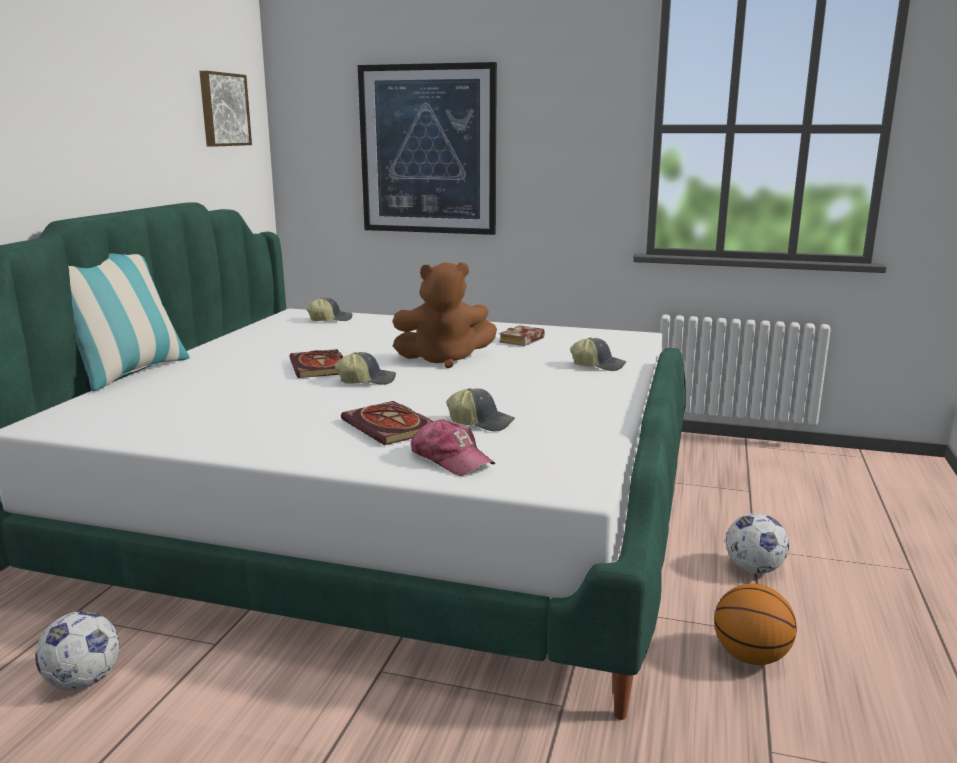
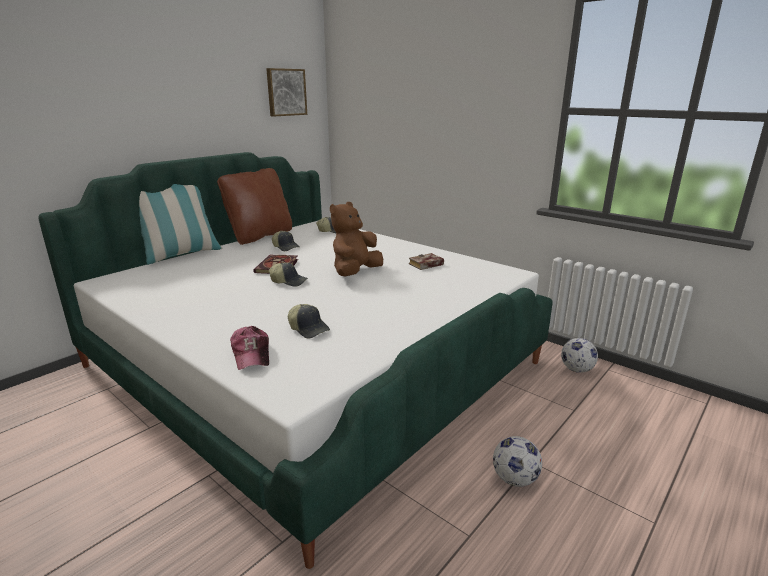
camera: 25 degrees right, 5 degrees up
football [35,611,120,690] -> football moved to [561,338,598,373]
book [341,401,433,445] -> none
picture [358,62,497,235] -> none
brown plush toy [392,262,497,368] -> brown plush toy turned 105 degrees clockwise [330,202,383,276]
cap [570,337,627,371] -> cap moved to [272,231,300,251]
basketball [714,584,797,665] -> none
none -> brown pillow [217,168,292,245]

